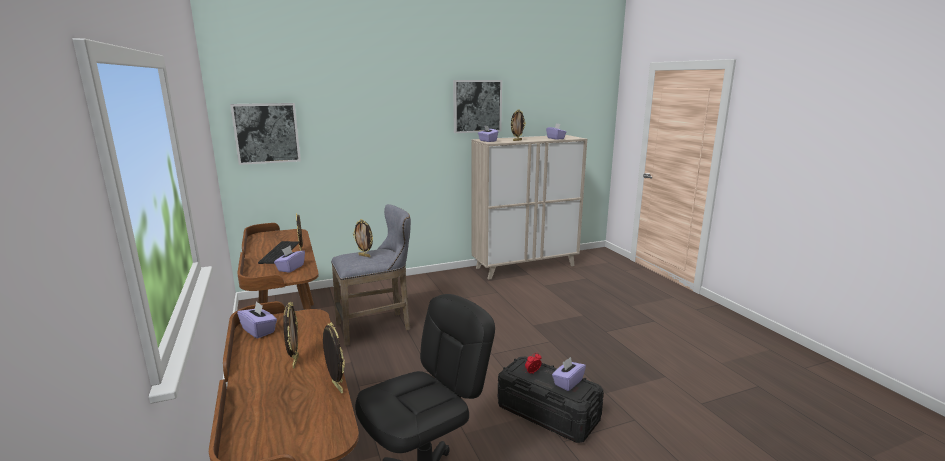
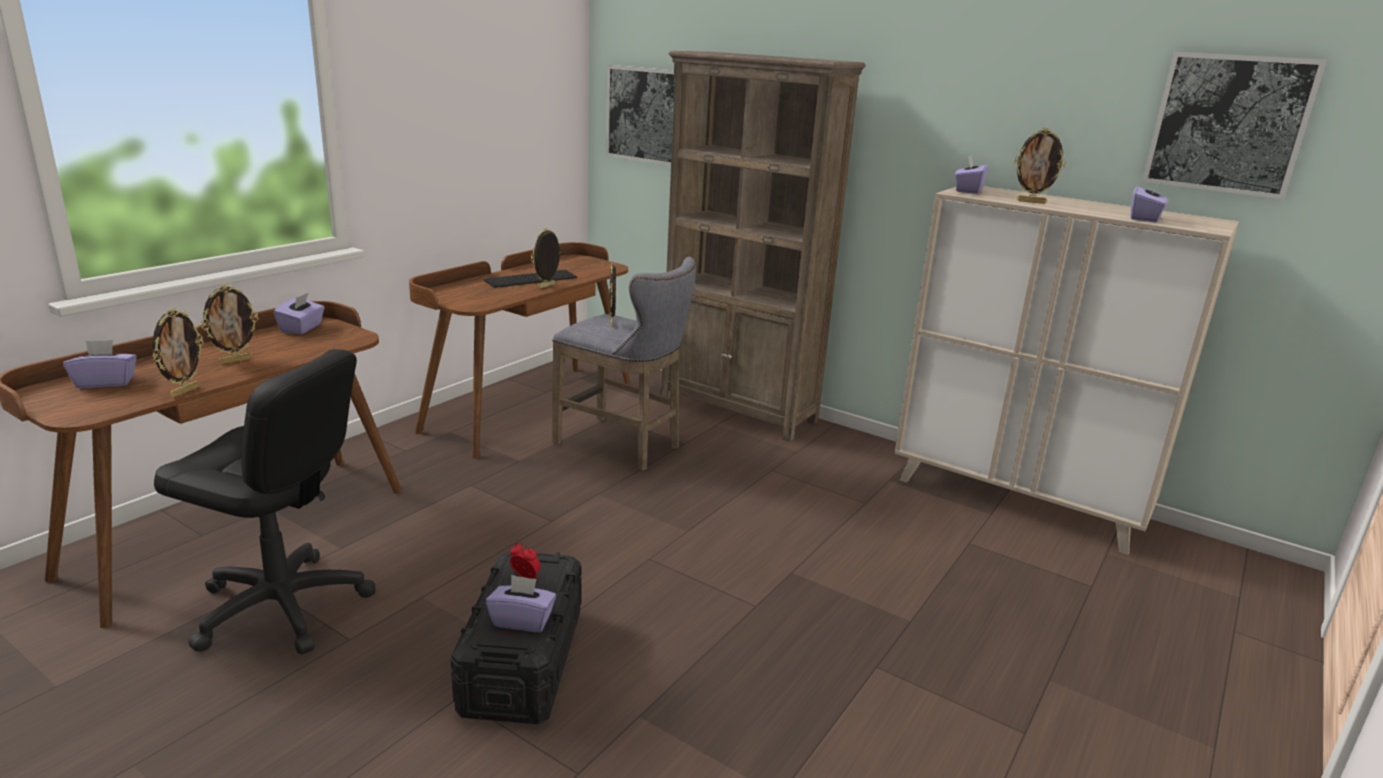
camera: 55 degrees right, 5 degrees up
purple tissue box [274,246,305,273] -> purple tissue box moved to [63,340,137,388]
picture [453,80,502,133] -> picture moved to [1142,52,1327,199]
none -> brown bookcase [660,51,866,442]

